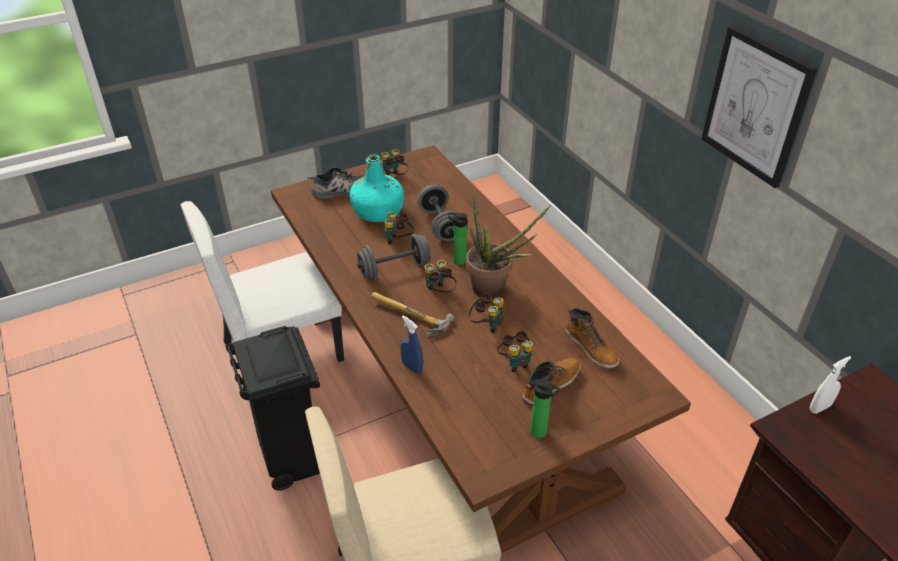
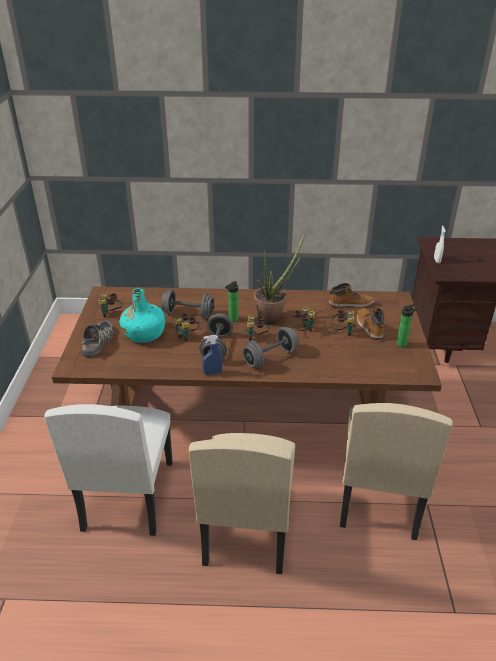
camera: 60 degrees left, 5 degrees down
black trash can [225,326,320,490] -> beige chair [189,433,295,574]
hammer [371,292,455,336] -> grey dumbbell [242,327,299,368]
blue spray bottle [400,315,423,374] -> blue spray bottle moved to [202,335,223,375]
picture [701,26,817,188] -> none

